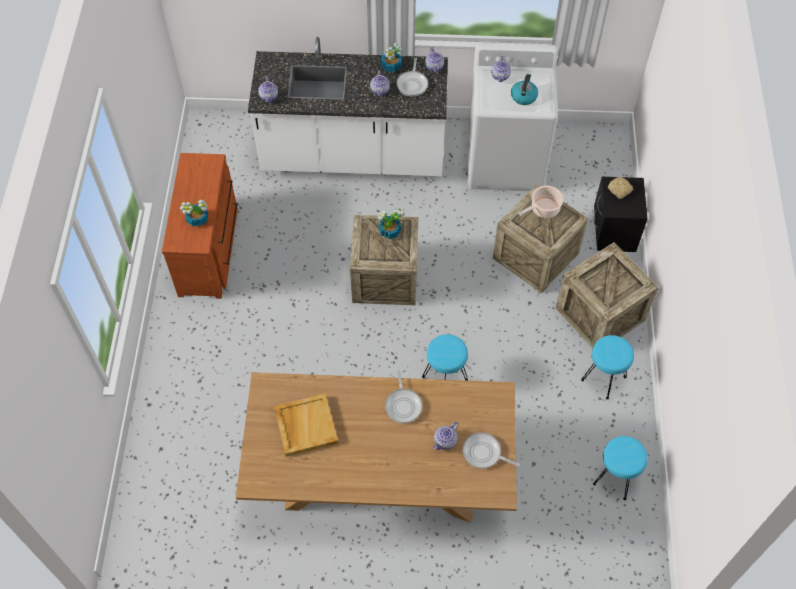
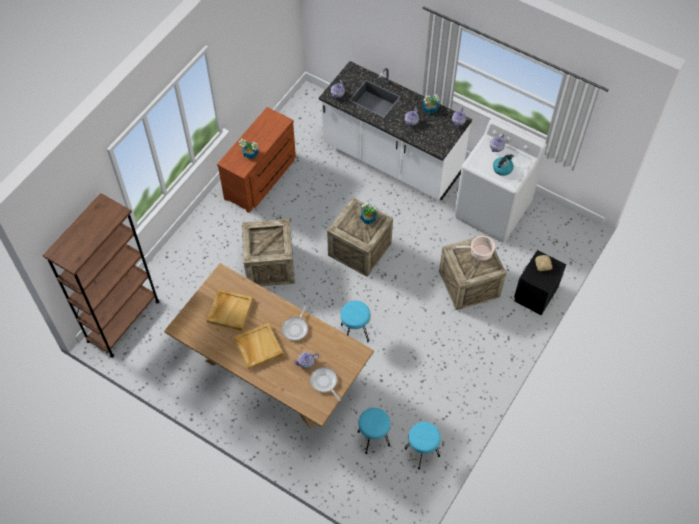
camera: 30 degrees right, 0 degrees up
frying pan [397,58,428,97] -> none
crate [556,242,659,348] -> crate moved to [242,219,295,286]
turquoise stool [581,335,634,399] -> turquoise stool moved to [357,408,390,454]
none -> brown bookcase [43,193,160,358]
none -> beige tray [234,323,283,370]

